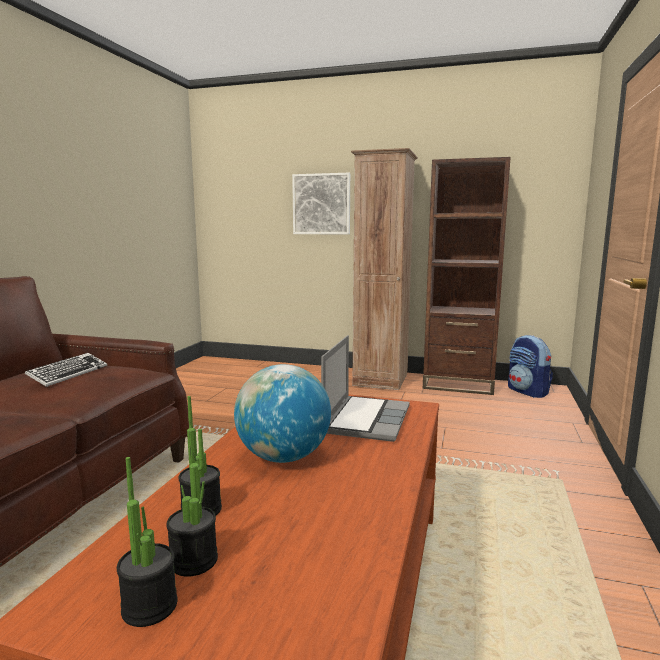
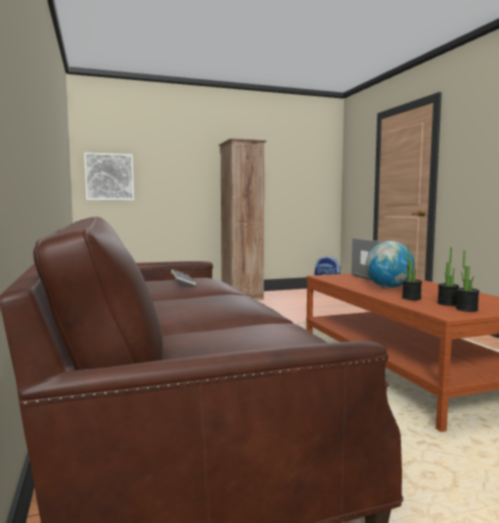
camera: 35 degrees left, 5 degrees down
picture [292,173,350,234] -> picture moved to [84,153,134,200]
brown bookcase [423,157,511,395] -> none

